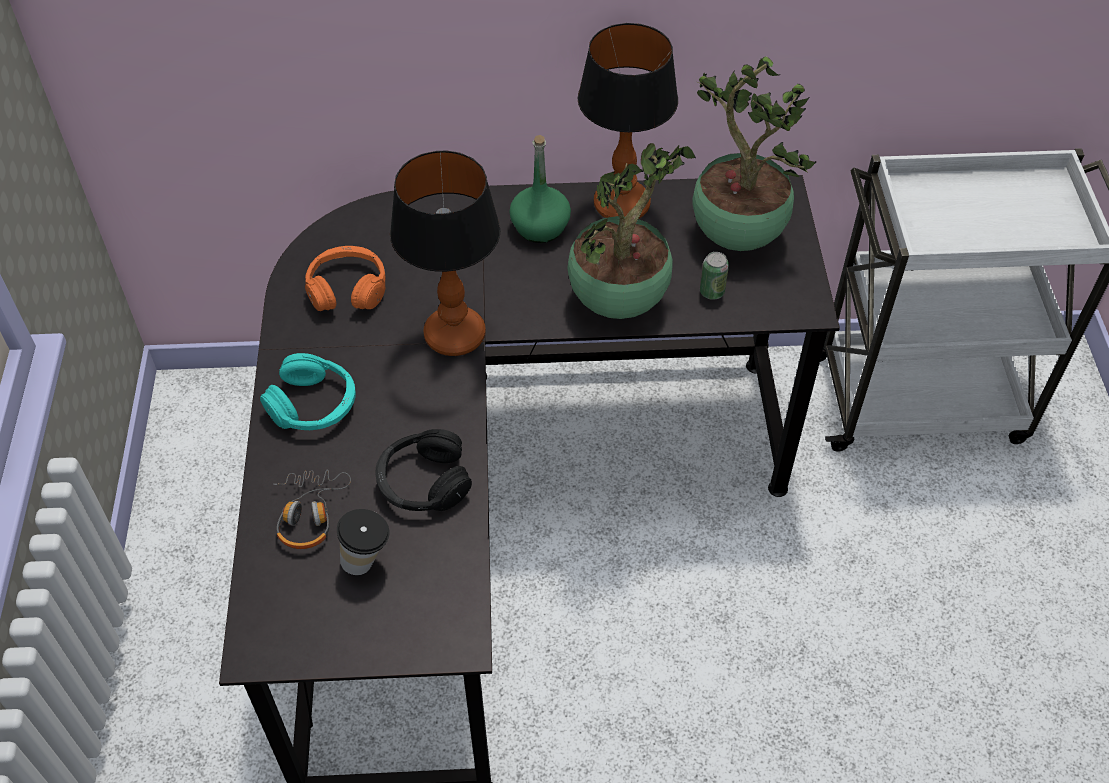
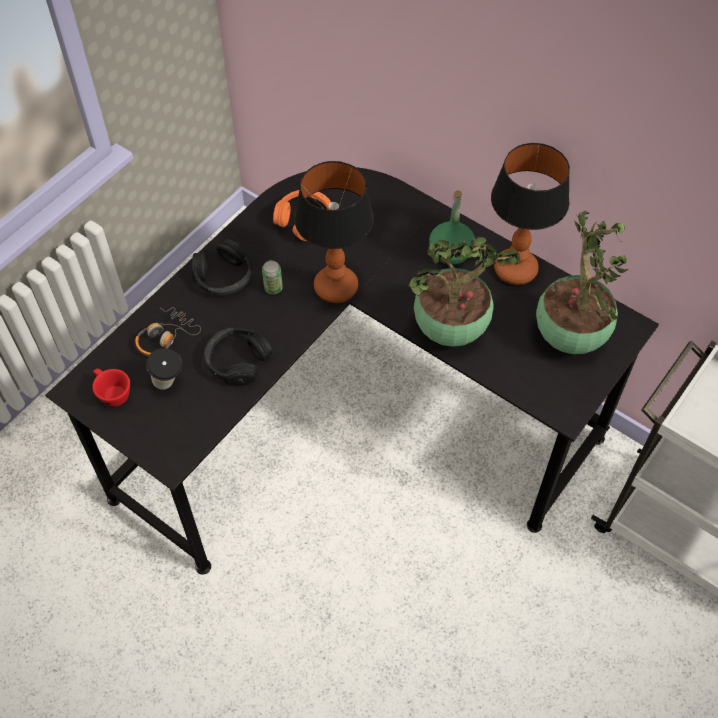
camera: 40 degrees right, 5 degrees up
turquoise headphones [260,353,356,430] -> black headphones [192,239,252,295]
can [700,252,729,300] -> can moved to [262,260,283,294]
none -> red cup [92,369,130,407]

